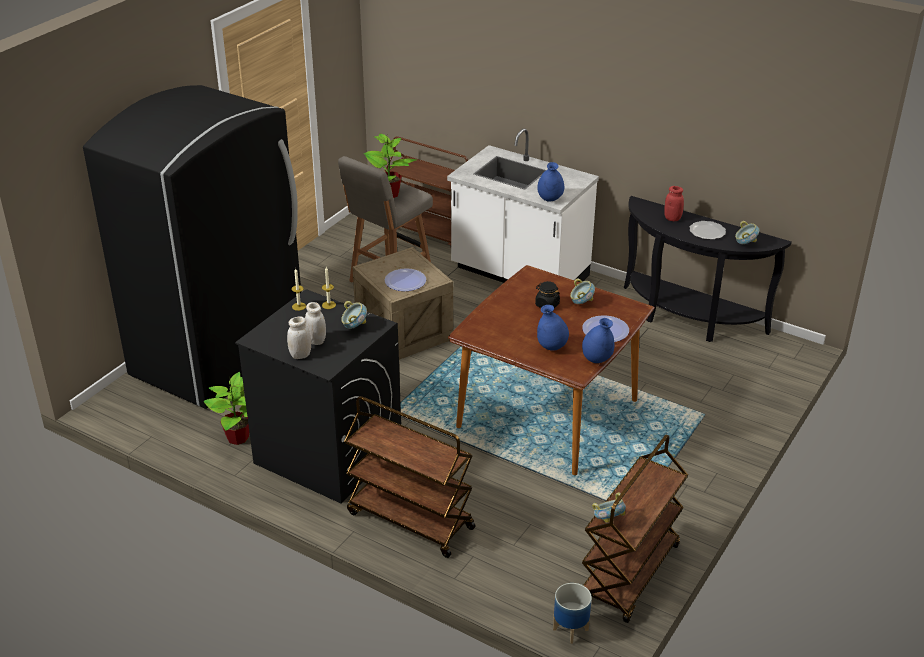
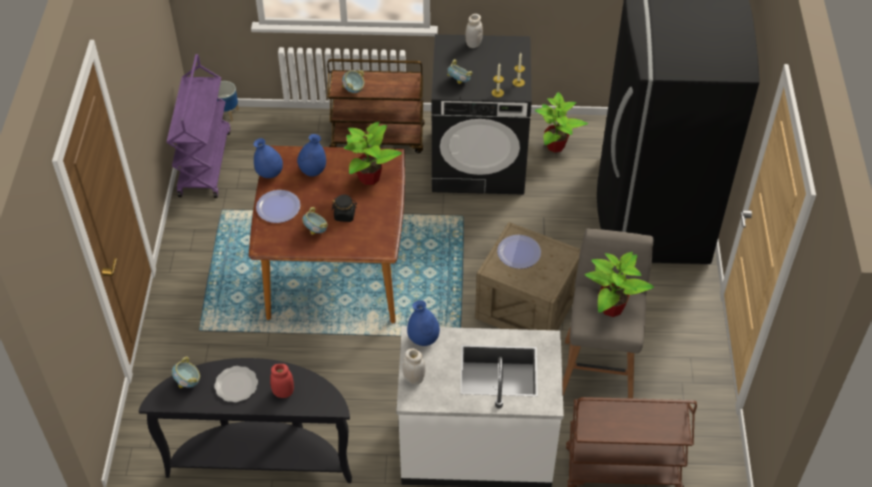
camera: 150 degrees right, 15 degrees up
white jar [305,302,326,345] -> white jar moved to [403,348,425,385]
brown cart [582,434,688,623] -> purple cart [166,54,230,198]
bowl [592,492,626,523] -> bowl moved to [342,70,364,93]
none -> potted plant [344,122,402,185]

